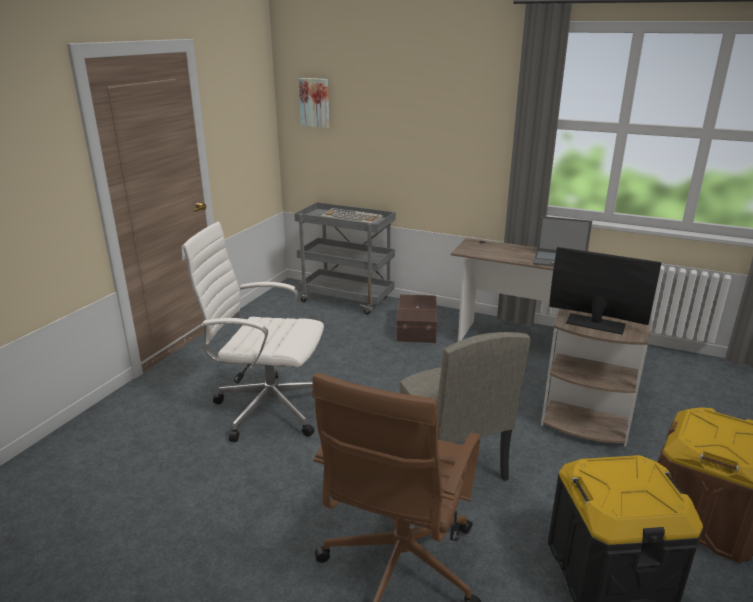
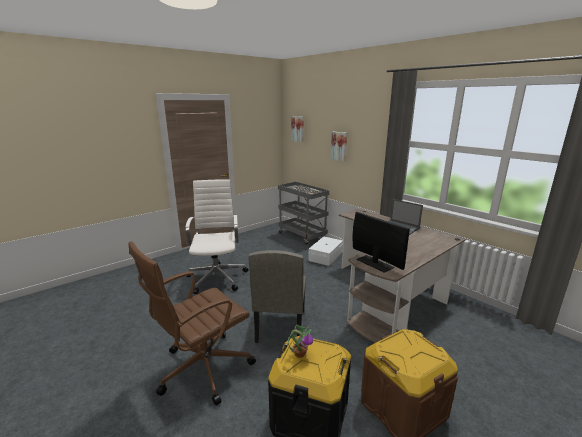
camera: 25 degrees right, 5 degrees down
white office chair [182,222,324,442] -> white office chair turned 45 degrees clockwise [186,179,248,294]
brown storage box [397,295,437,343] -> white storage box [308,236,343,266]
none -> potted plant [288,325,313,358]
none -> picture [331,132,347,161]

